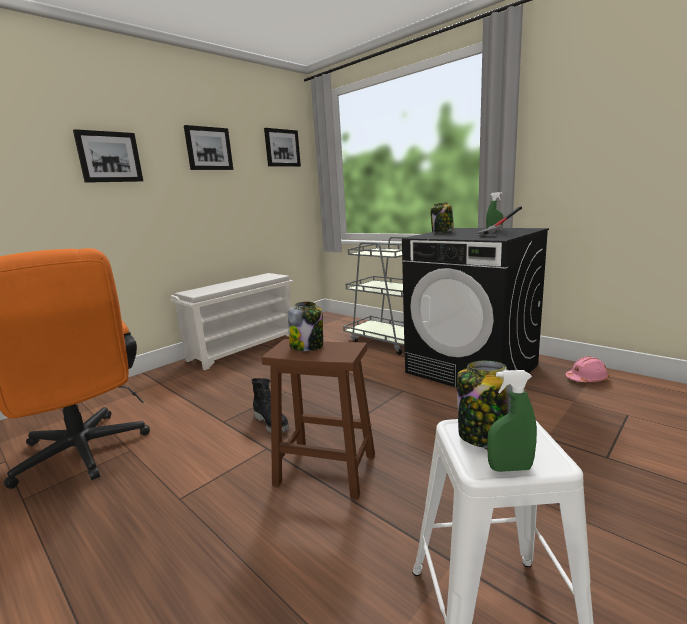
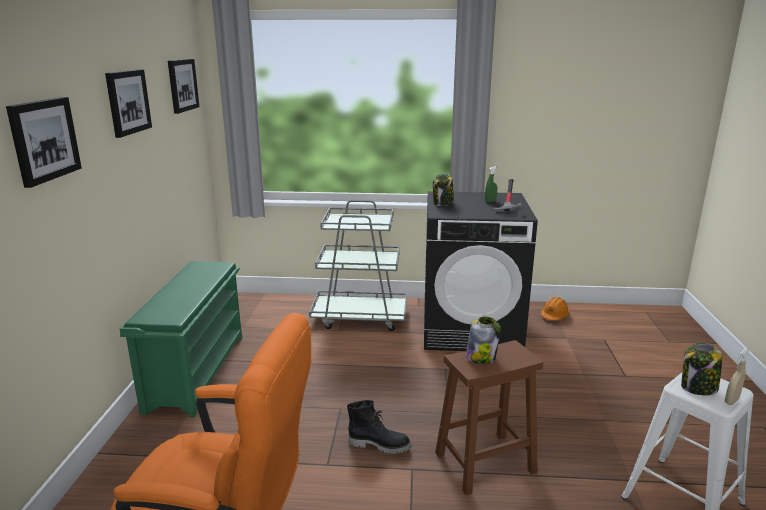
camera: 40 degrees left, 5 degrees up
white shoe rack [170,273,293,370] -> green shoe rack [120,261,242,418]
green spray bottle [487,370,537,472] -> beige spray bottle [725,348,749,405]
pink hard hat [565,356,609,382] -> orange hard hat [541,297,569,321]

